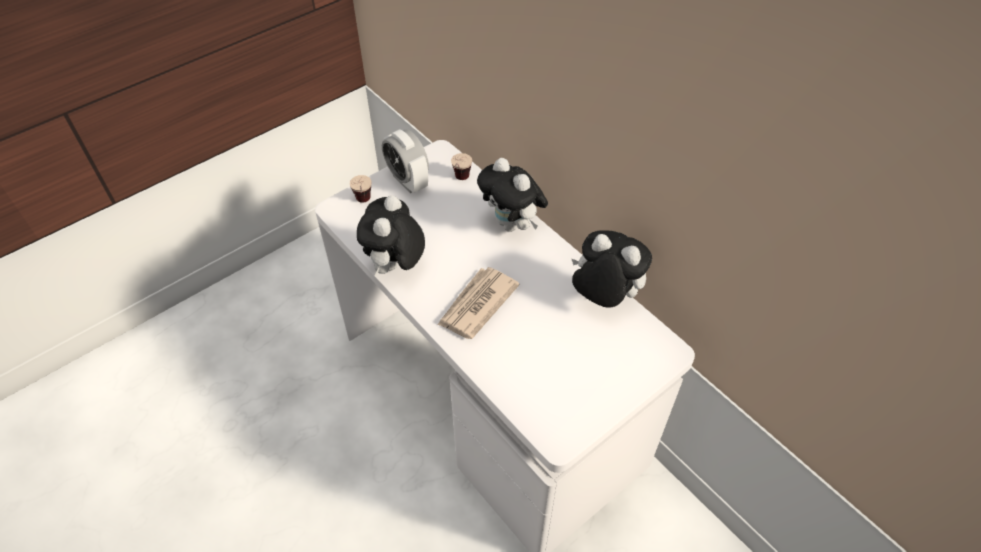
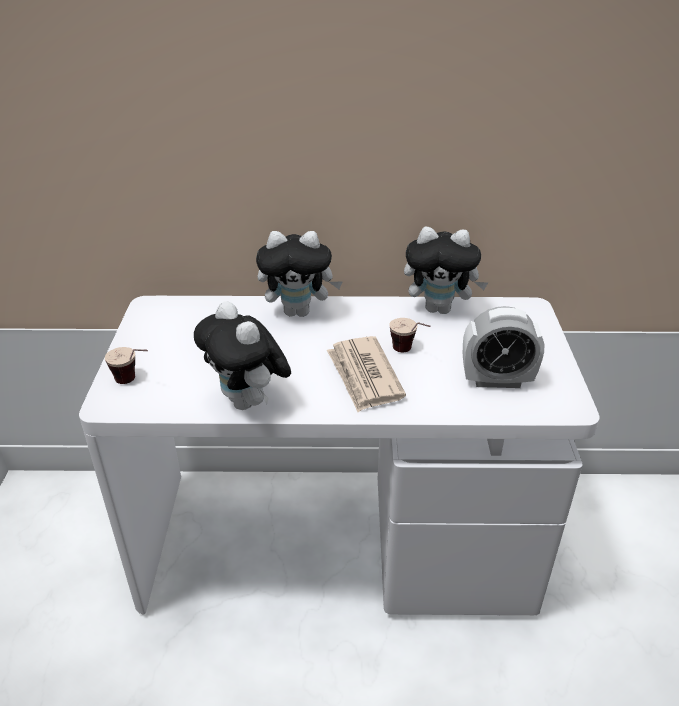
camera: 50 degrees left, 15 degrees down
alarm clock [382,129,429,193] -> alarm clock moved to [463,306,544,388]
cup [451,153,472,180] -> cup moved to [389,318,431,352]
plush toy [571,230,652,308] -> plush toy turned 150 degrees counterclockwise [404,227,488,314]

